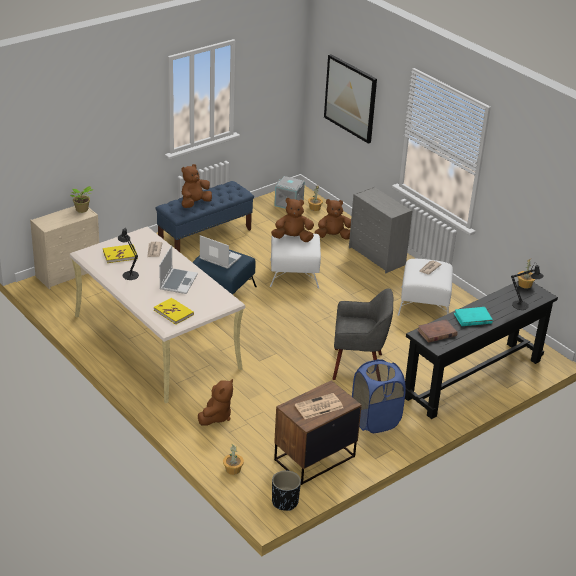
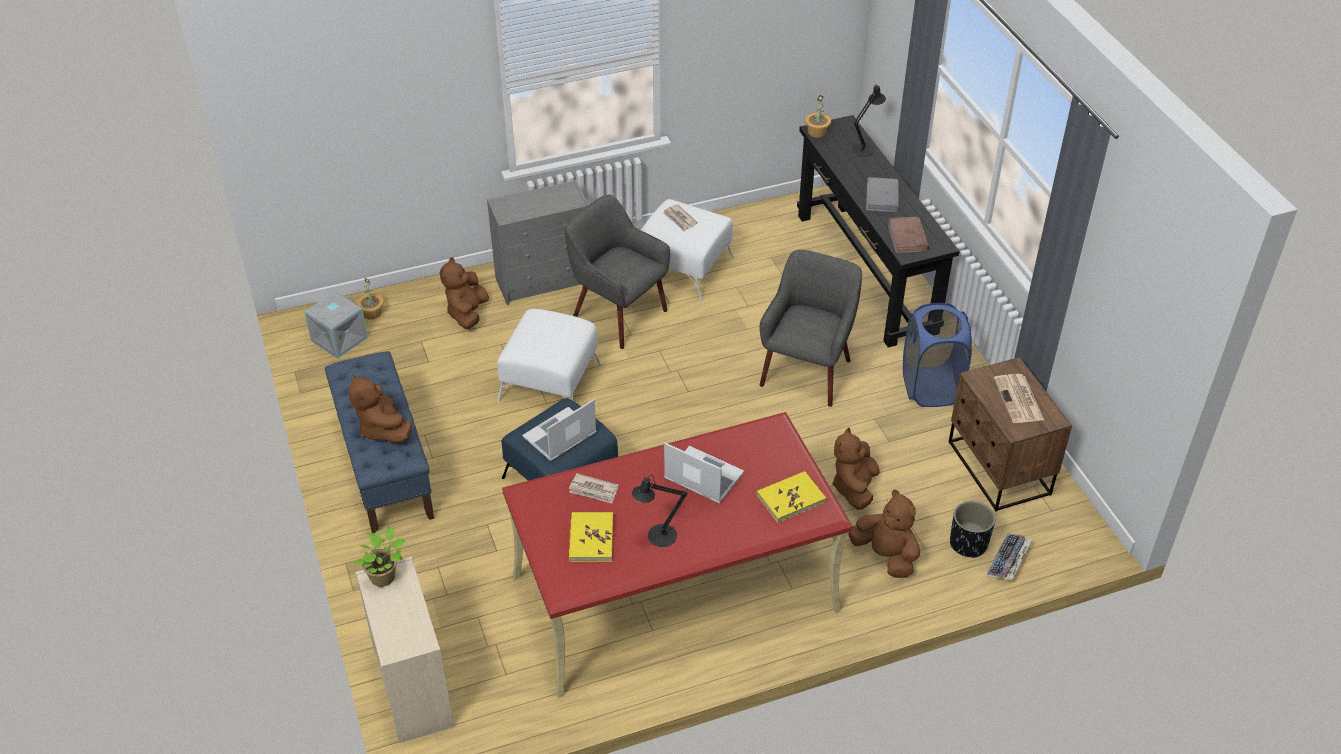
camera: 70 degrees left, 10 degrees up
beige desk [70,227,245,403] -> red desk [502,412,853,698]
potted plant [223,444,244,475] -> keyboard [986,534,1033,580]
brown plush toy [271,198,314,242] -> brown plush toy moved to [832,428,880,510]
black planter [272,470,301,511] -> black planter moved to [950,501,995,558]
picture [324,54,377,144] -> none
turquoise book [454,307,493,326] -> grey book [866,177,899,212]
none -> grey armchair [565,194,670,349]

